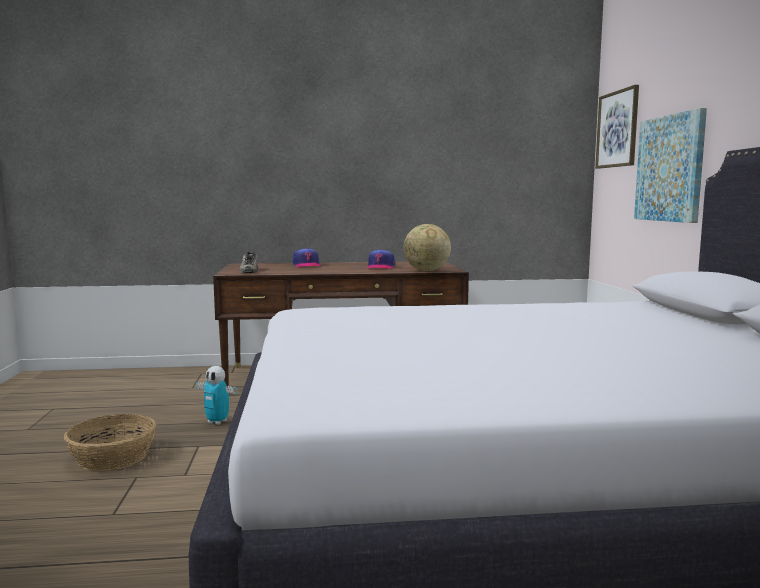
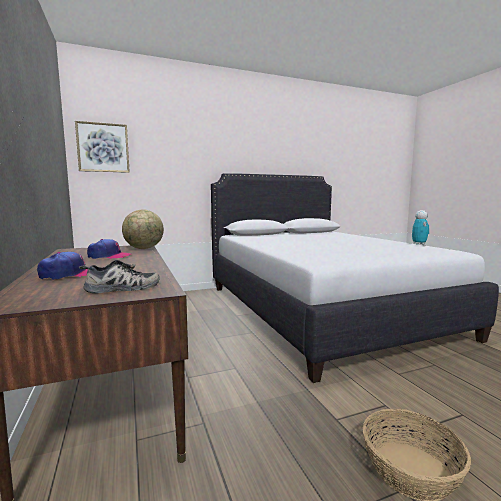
camera: 105 degrees left, 0 degrees up
toy robot [195,366,238,425] -> toy robot moved to [412,210,429,245]
picture [634,108,707,223] -> none

